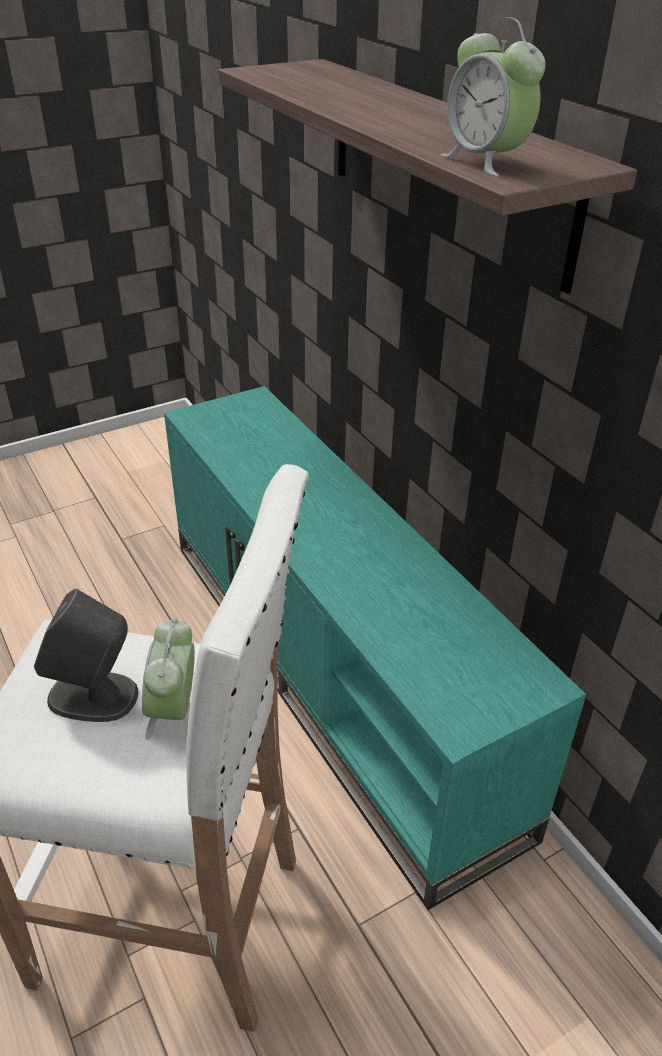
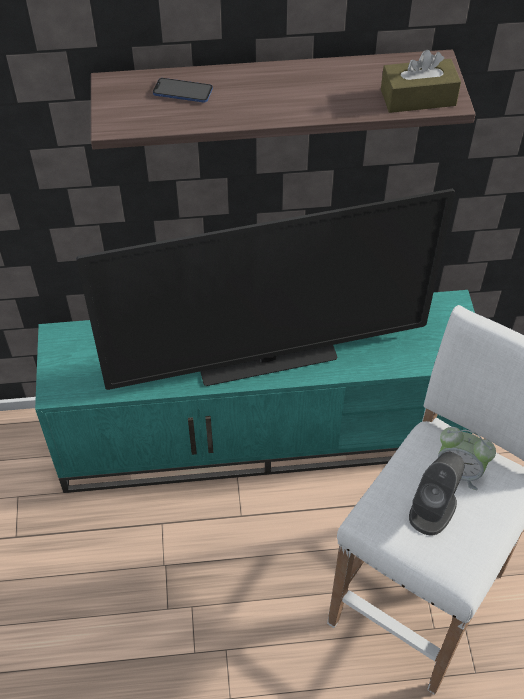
camera: 65 degrees left, 15 degrees up
alarm clock [441,17,546,176] -> brown tissue box [381,50,461,113]
none -> television [76,189,455,390]
none -> phone [153,78,213,103]

